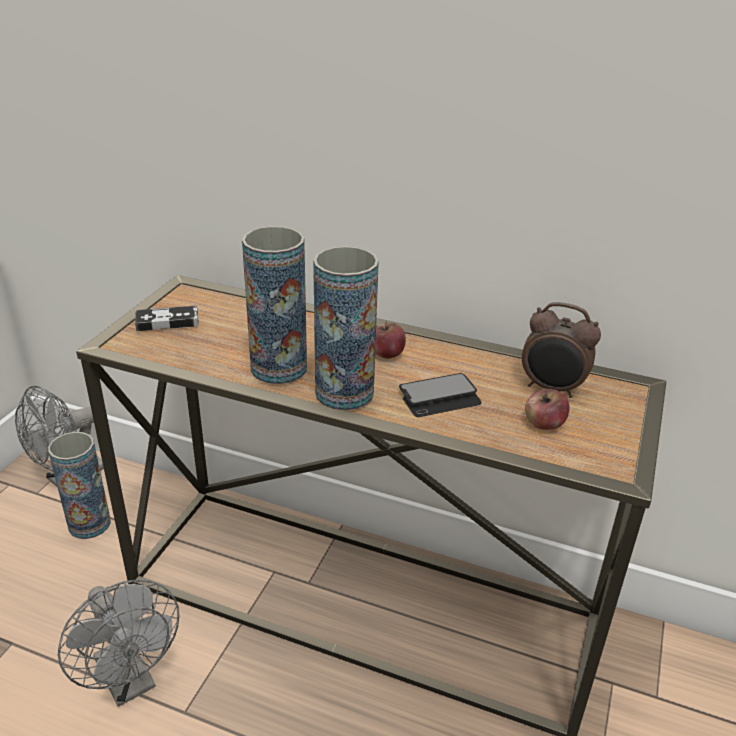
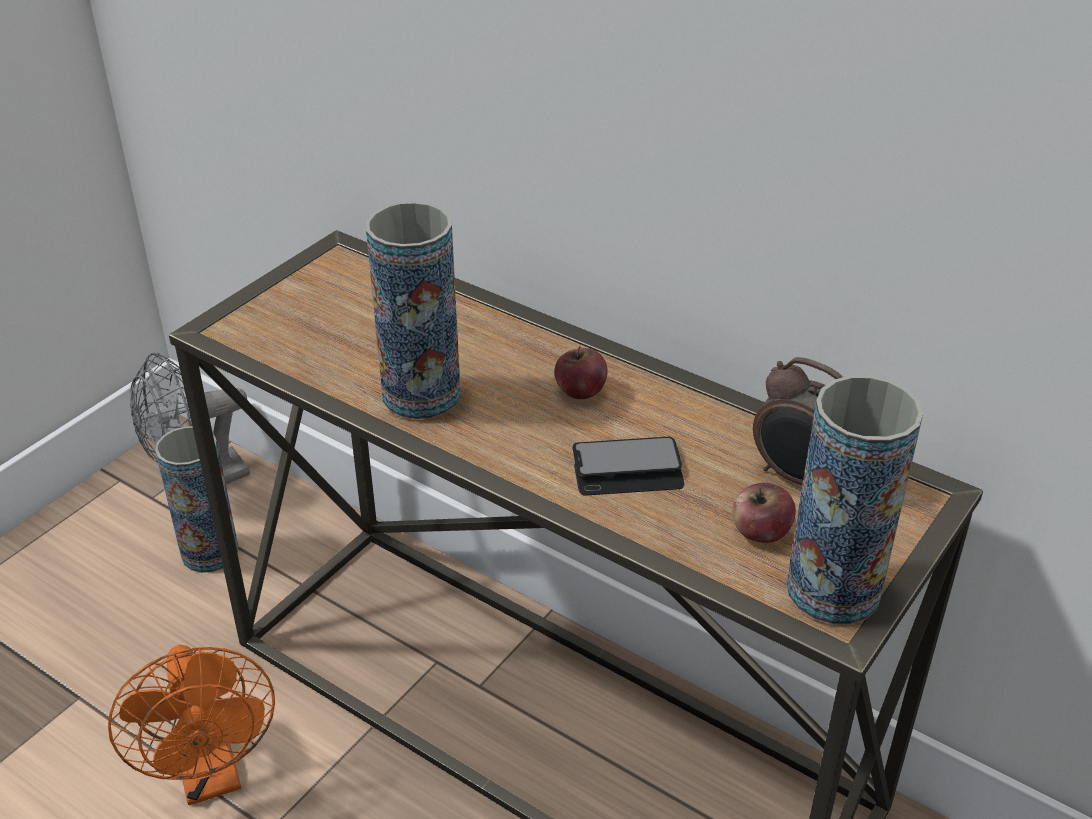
camera: 15 degrees right, 5 degrees up
grey fan [58,579,179,707] -> orange fan [108,644,275,805]
game controller [135,306,198,331] -> none
vase [313,246,379,410] -> vase moved to [786,375,923,624]

